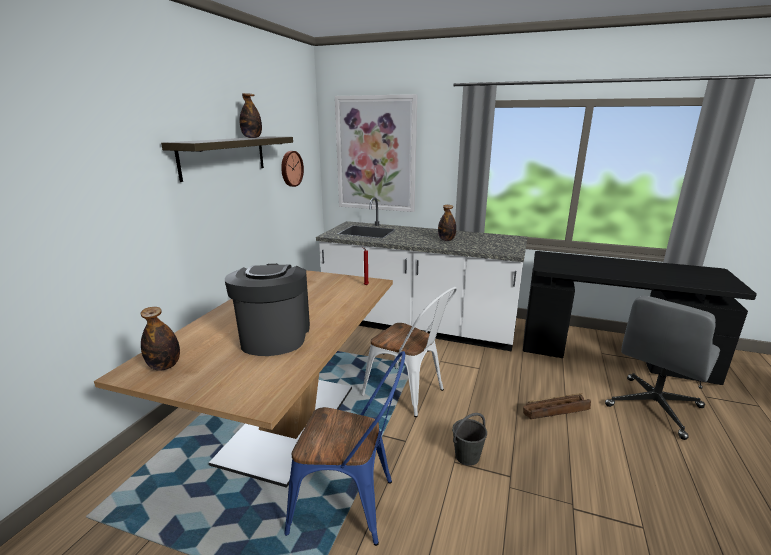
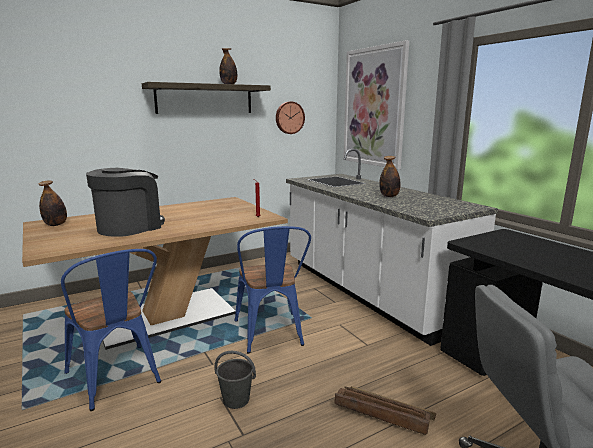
camera: 40 degrees right, 5 degrees down
white chair [361,287,457,417] -> blue chair [234,226,311,354]

